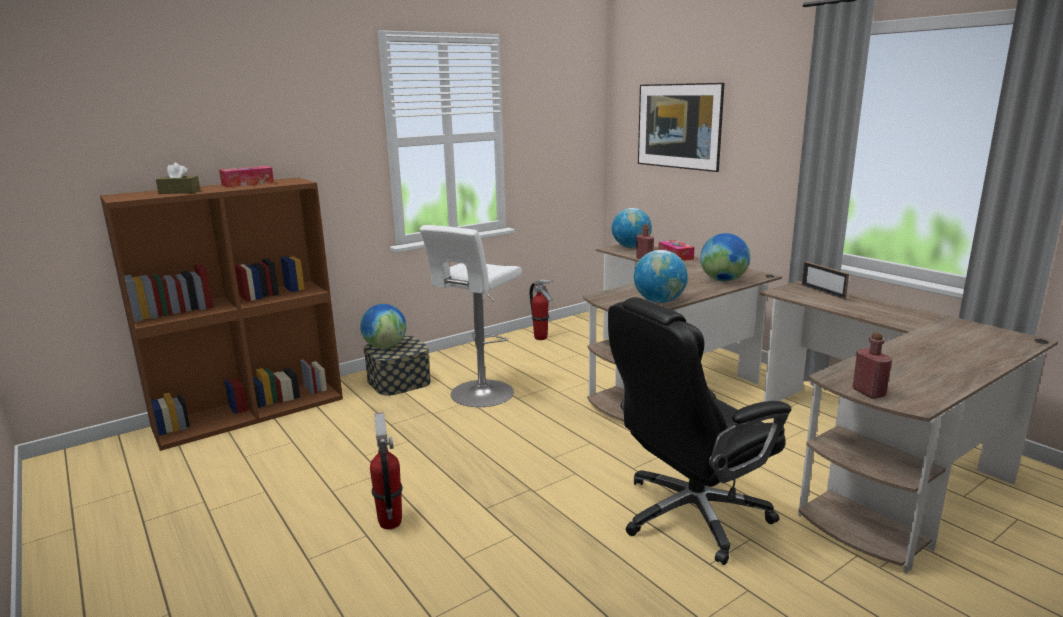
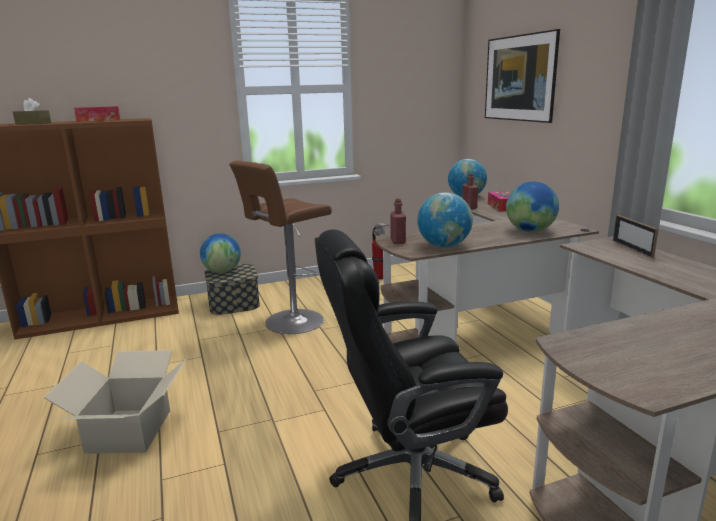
camera: 15 degrees right, 0 degrees up
fire extinguisher [370,412,403,529] -> cardboard box [44,350,186,454]
white stool [419,225,522,407] -> brown stool [229,161,332,334]
red bottle [852,333,892,399] -> red bottle moved to [390,198,406,244]

